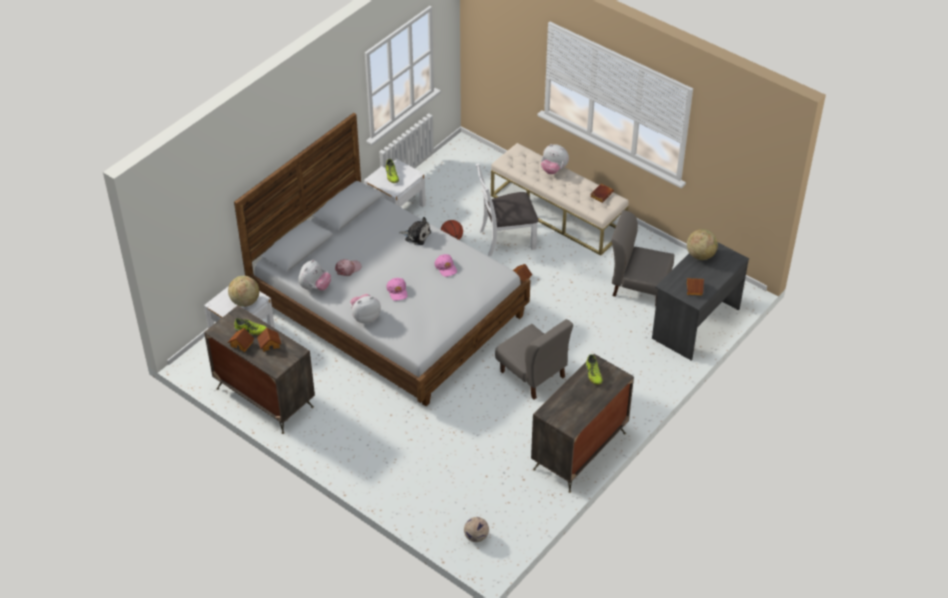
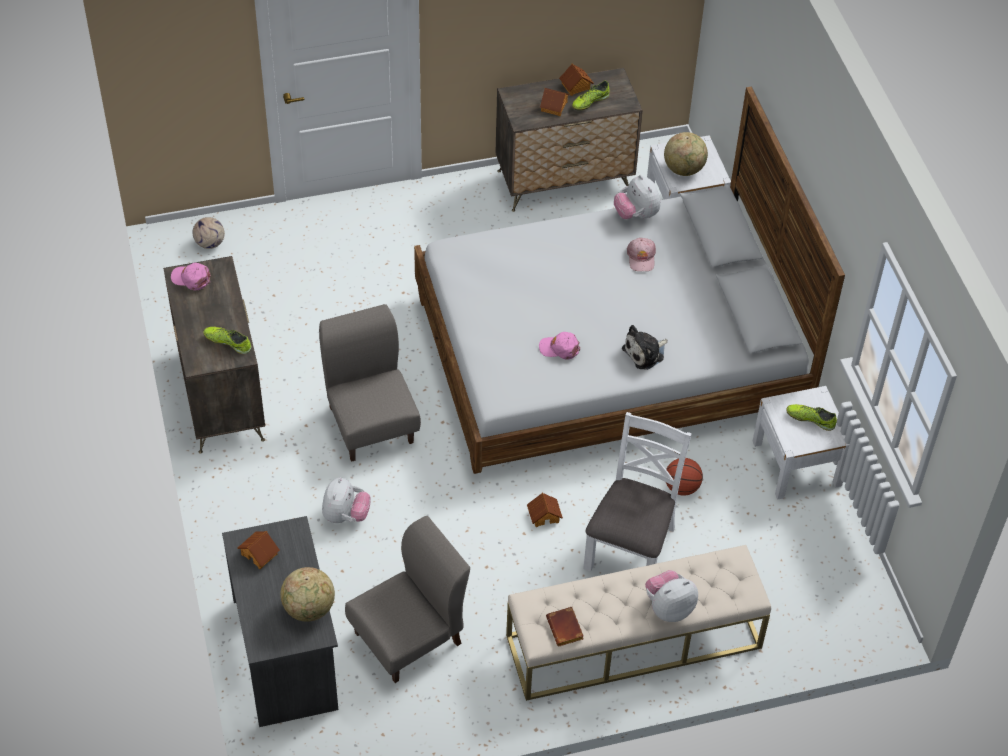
camera: 125 degrees right, 5 degrees up
plush toy [350,294,381,323] -> plush toy moved to [322,477,371,523]
pink cap [386,278,407,301] -> pink cap moved to [171,263,211,290]
grey chair [495,319,573,400] -> grey chair turned 75 degrees clockwise [319,304,421,462]

